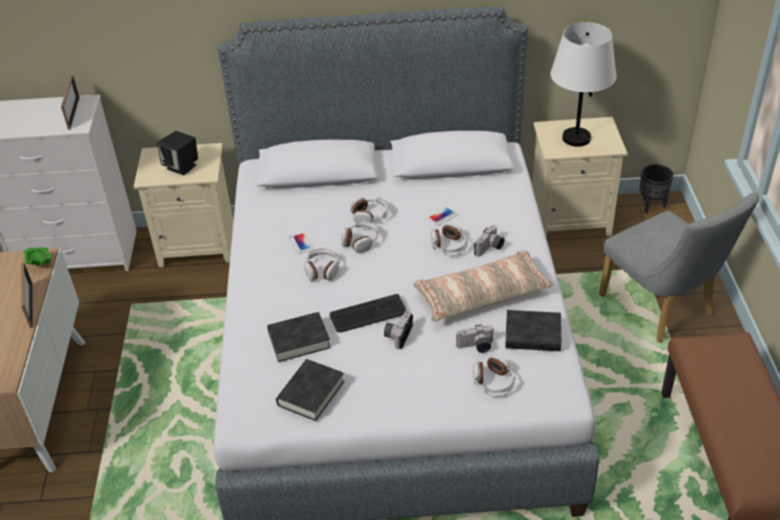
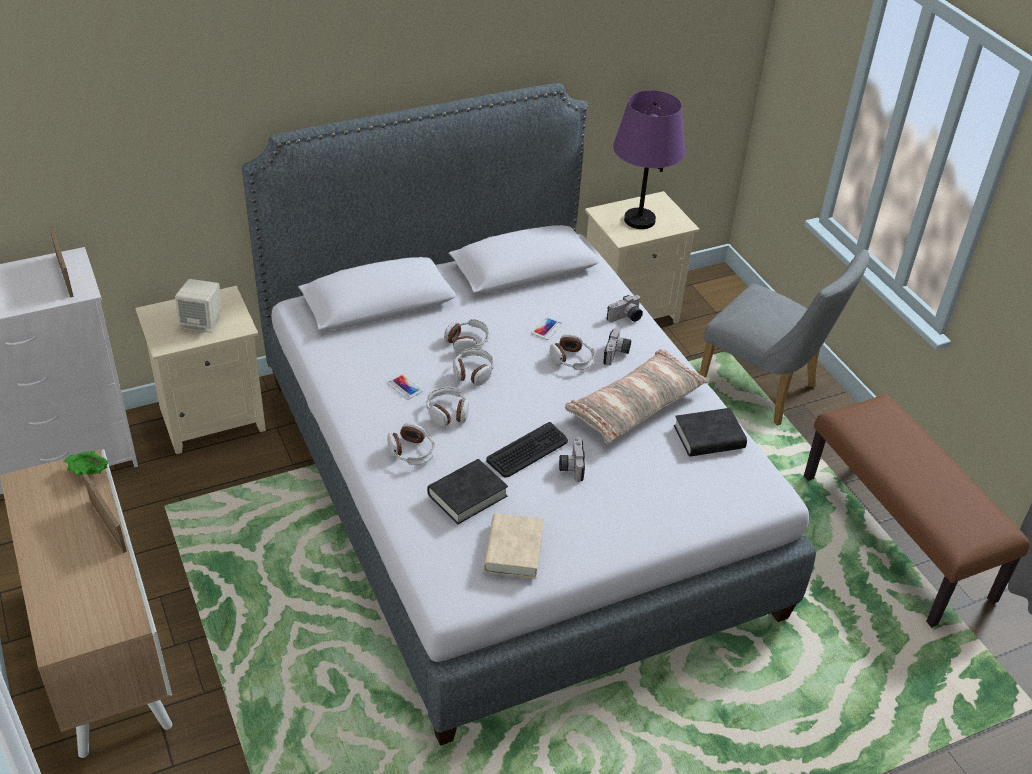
camera: 25 degrees left, 0 degrees up
black speaker [157,131,198,176] -> beige speaker [175,279,222,333]
black book [276,359,344,421] -> beige book [484,513,544,579]
camera [456,324,494,353] -> camera moved to [607,295,643,322]
headphones [473,355,515,397] -> headphones moved to [387,423,435,465]
white table lamp [550,22,616,147] -> purple table lamp [613,90,685,229]
black planter [640,164,674,214] -> none

